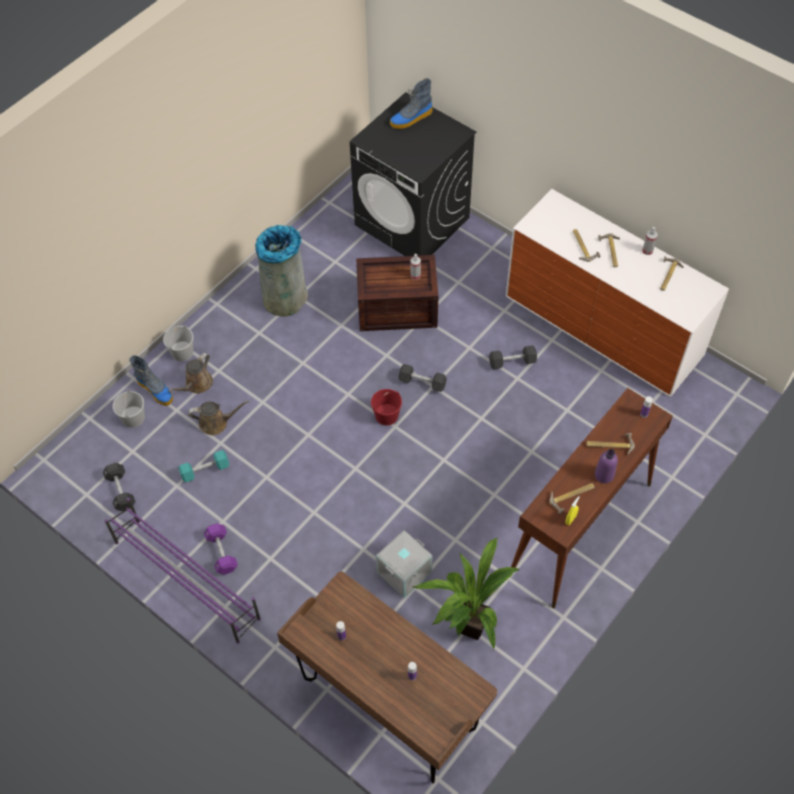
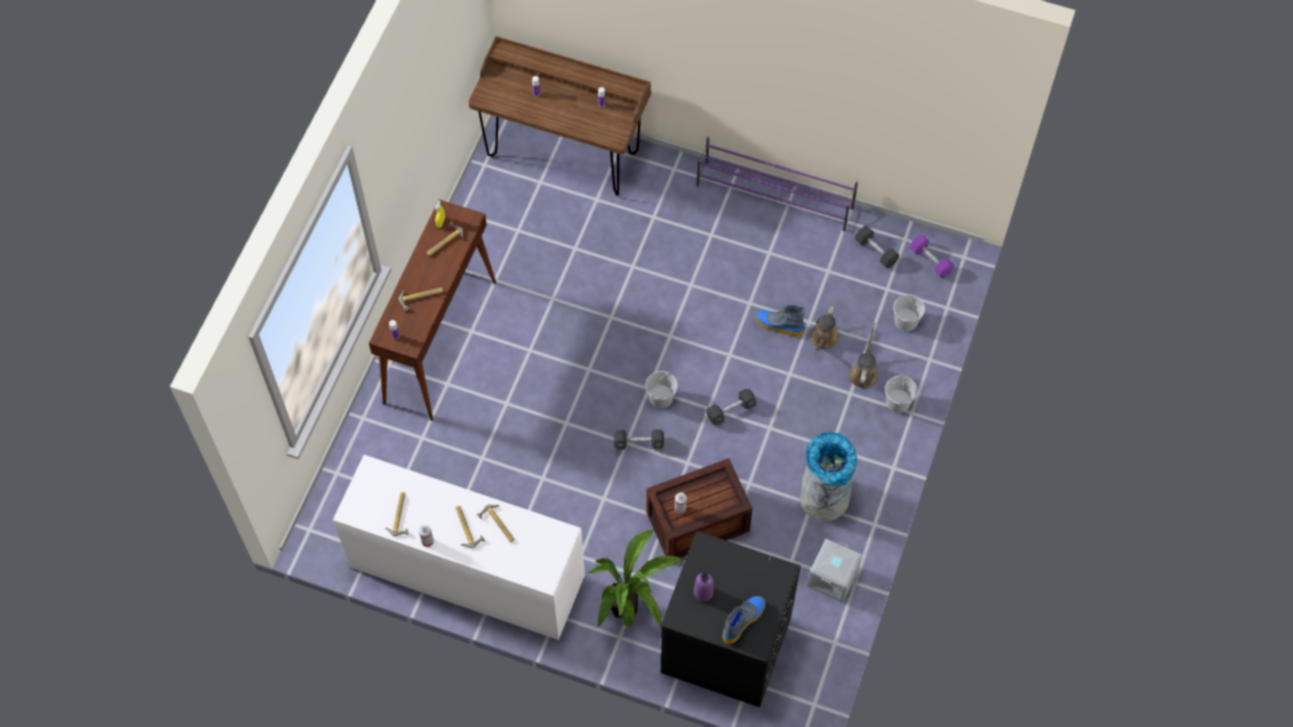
camera: 160 degrees right, 5 degrees up
boot [129,355,173,406] -> boot moved to [756,303,805,337]
turquoise dumbbell [179,450,229,482] -> none
brown watering can [188,400,249,436] -> brown watering can turned 45 degrees counterclockwise [810,306,839,354]
purple dumbbell [204,523,238,575] -> purple dumbbell moved to [909,235,954,278]
red bucket [371,389,402,425] -> white bucket [645,371,678,408]
grey storage box [376,530,433,598] -> grey storage box moved to [807,539,862,603]
potted plant [412,538,520,650] -> potted plant moved to [588,530,683,629]
black dumbbell [489,345,537,369] -> black dumbbell moved to [706,389,756,425]
purple bottle [595,449,618,483] -> purple bottle moved to [694,572,714,602]

